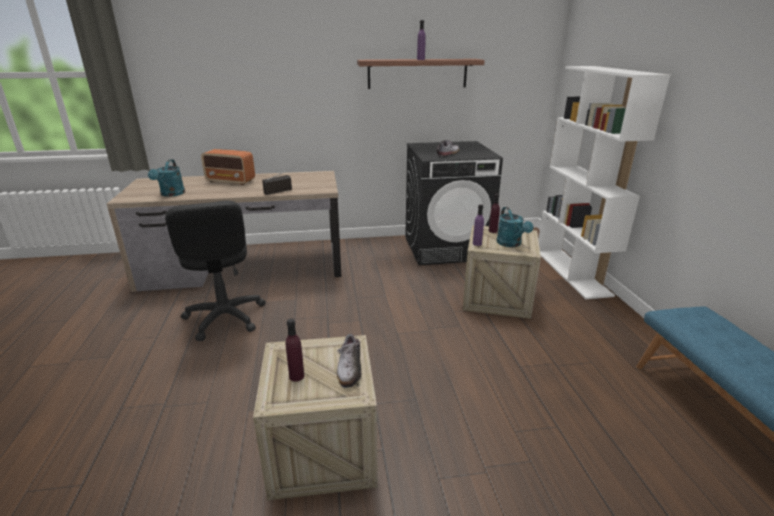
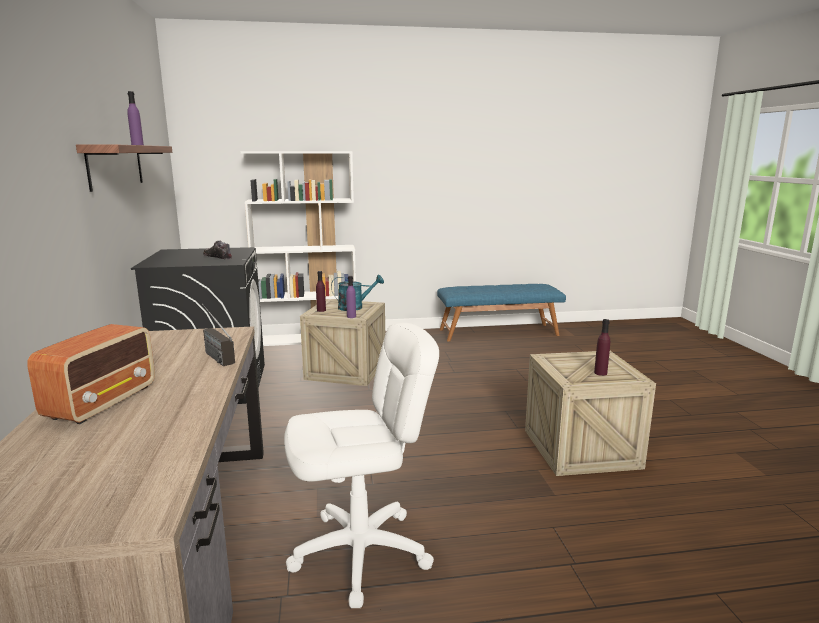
camera: 90 degrees left, 10 degrees down
turquoise watering can [148,159,185,197] -> none
black office chair [165,201,266,341] -> white office chair [284,323,439,608]
shoe [337,334,362,388] -> none

